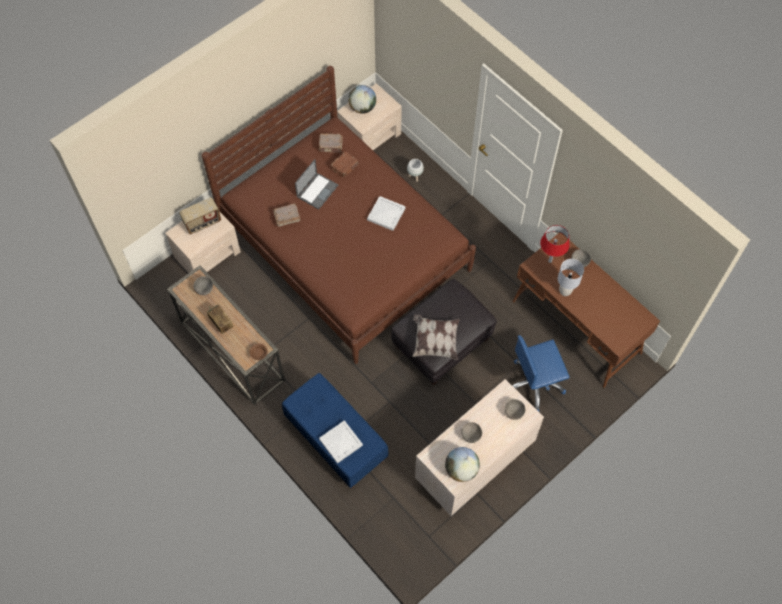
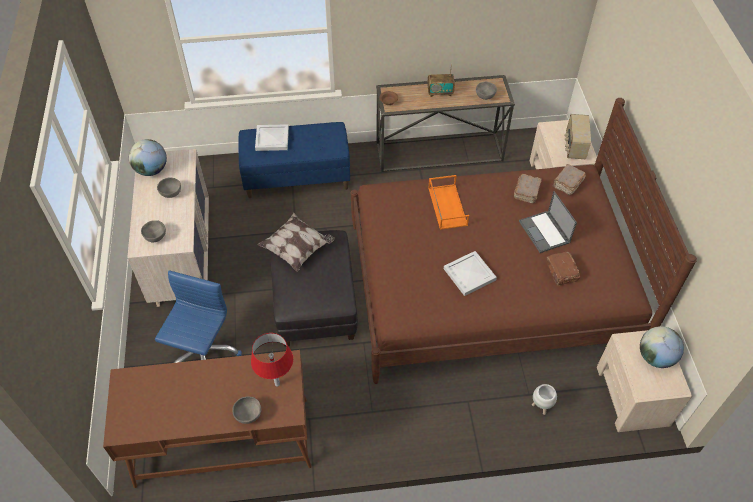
camera: 125 degrees right, 10 degrees down
brown book [319,133,343,153] -> brown book moved to [552,164,586,195]
grey table lamp [558,259,584,296] -> none
none -> orange tray [428,175,469,230]

